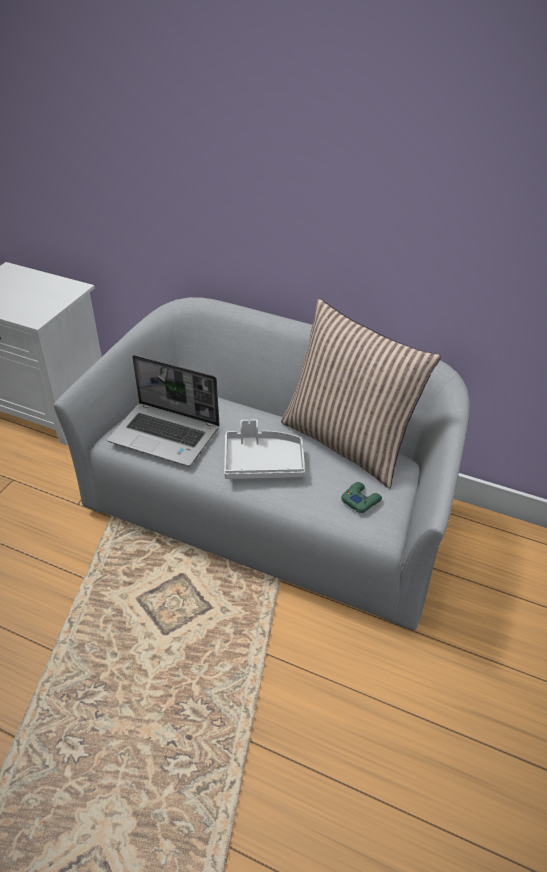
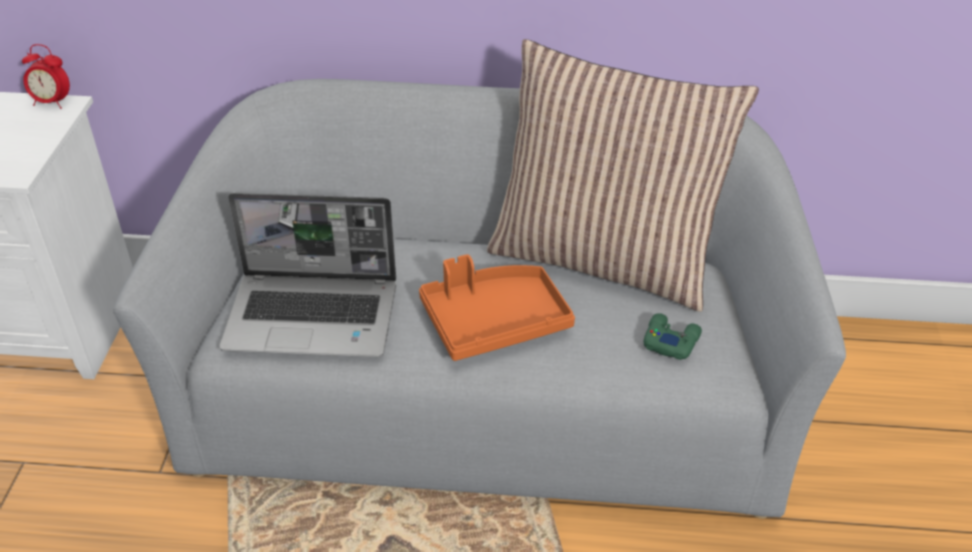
camera: 20 degrees left, 0 degrees up
grey tray [224,420,305,479] -> orange tray [419,254,575,361]
none -> alarm clock [22,44,70,109]

